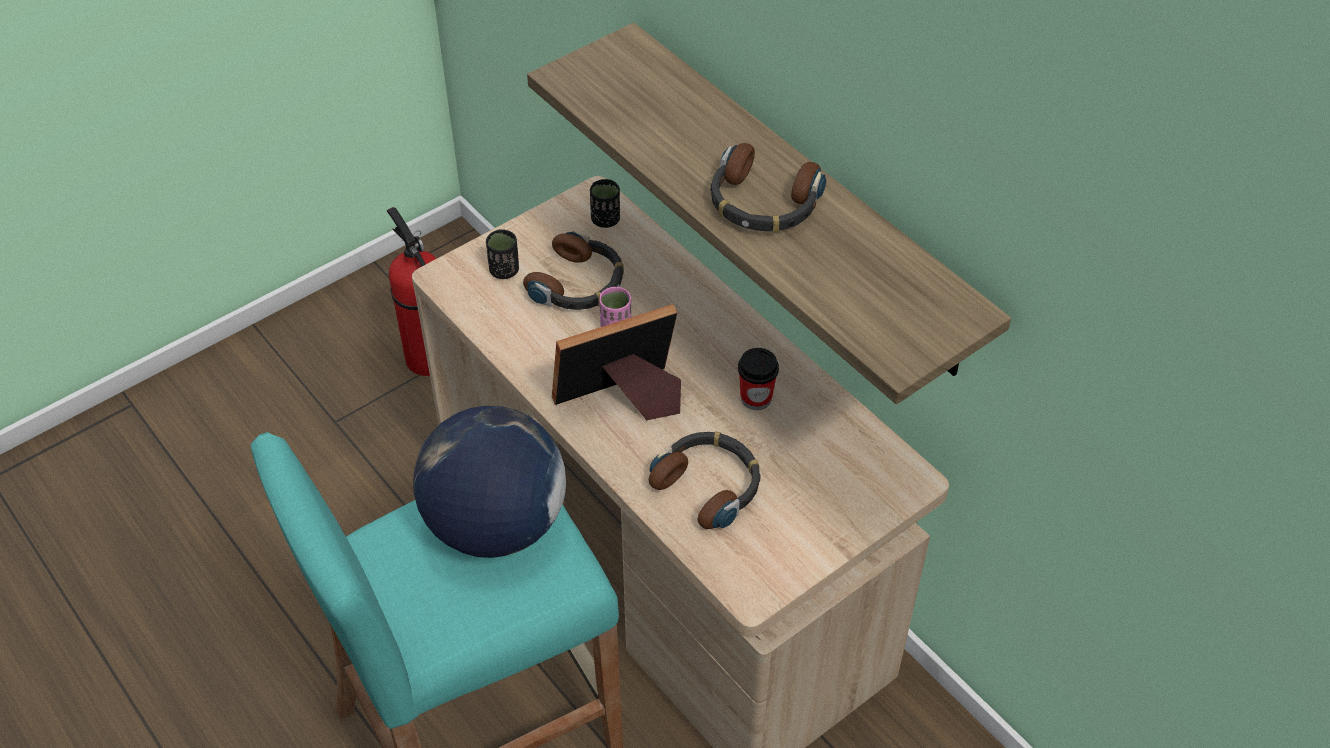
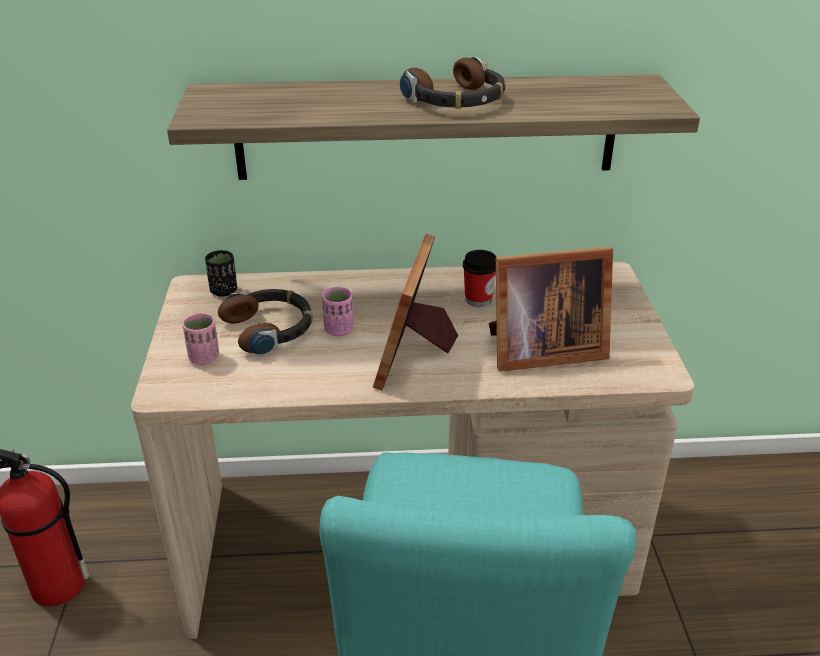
camera: 55 degrees left, 15 degrees down
globe [413,406,566,558] -> none
black cup [486,229,519,279] -> pink cup [183,313,219,365]
headphones [649,431,761,529] -> picture frame [489,247,613,372]

